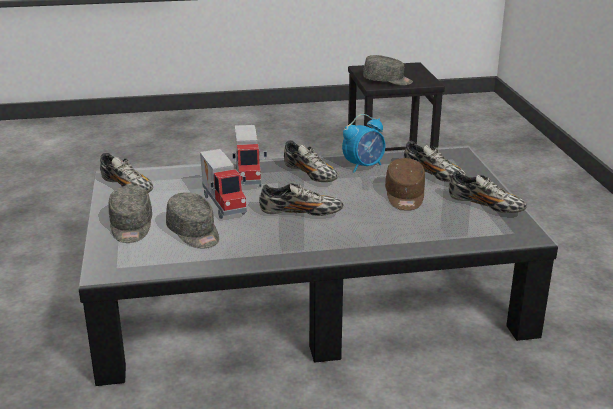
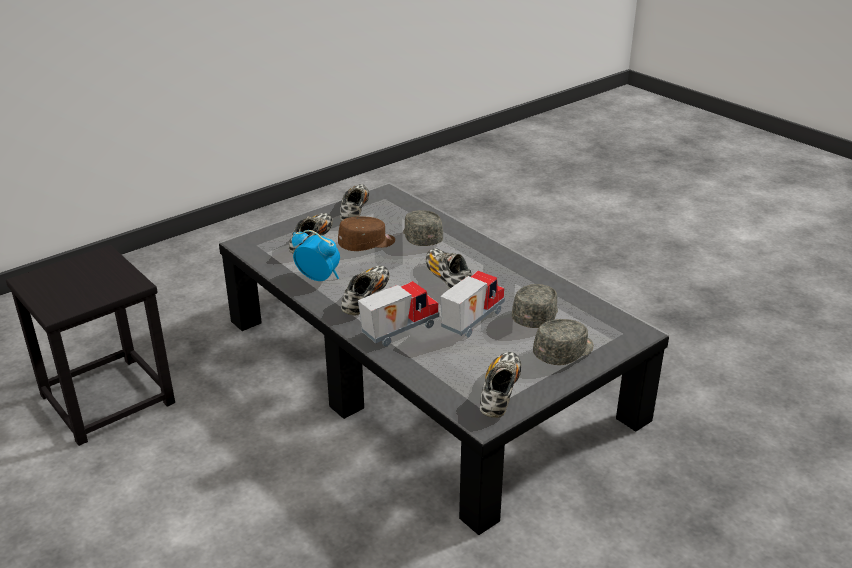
camera: 120 degrees left, 5 degrees up
grey cap [363,55,413,85] -> grey cap moved to [403,210,443,246]

